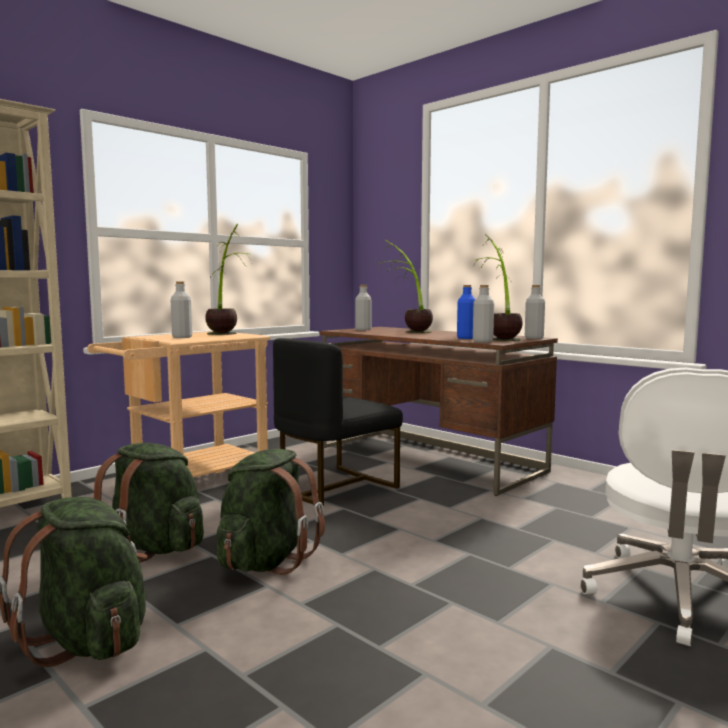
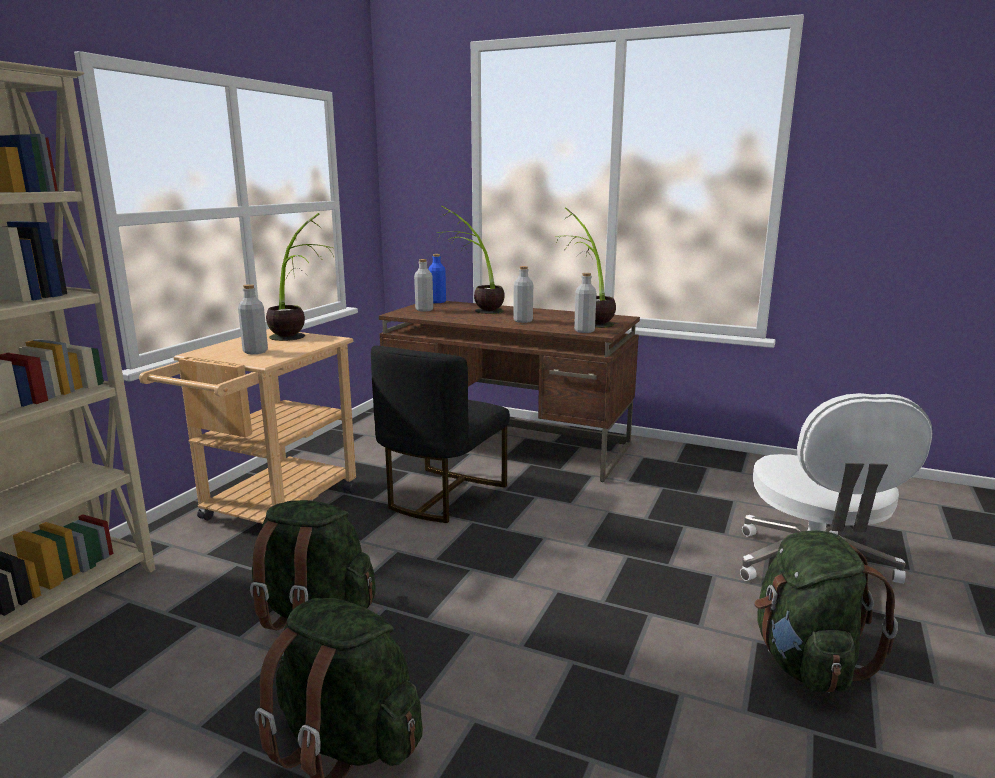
camera: 20 degrees left, 10 degrees up
green backpack [217,449,325,575] -> green backpack moved to [754,530,898,693]
blue bottle [457,285,475,339] -> blue bottle moved to [428,254,446,303]
grey bottle [525,285,545,339] -> grey bottle moved to [513,266,533,323]

